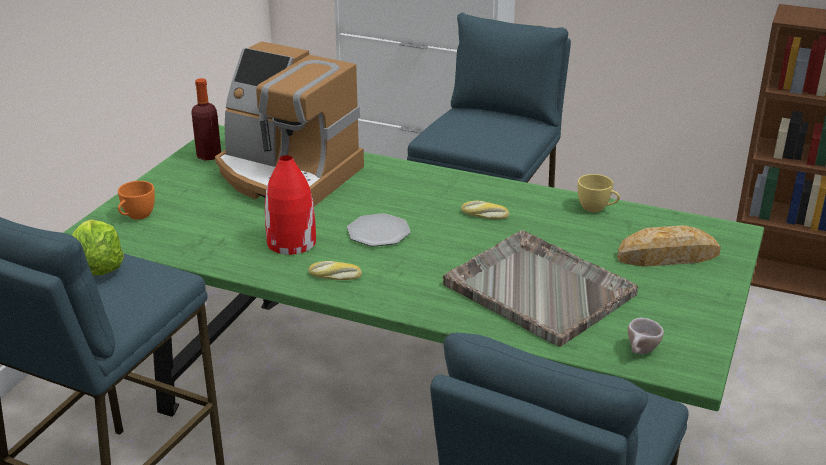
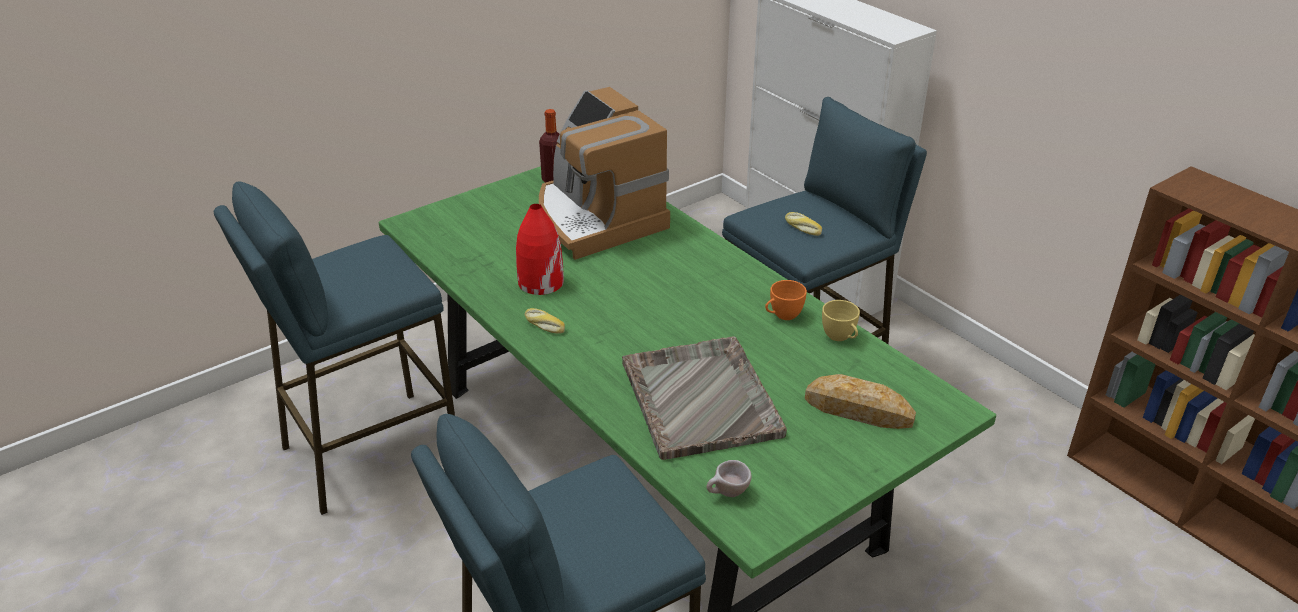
camera: 30 degrees right, 5 degrees up
lettuce [72,220,124,276] -> none
orange cup [118,181,155,220] -> orange cup moved to [765,280,807,320]
plate [347,213,411,247] -> none
bread [461,201,509,219] -> bread moved to [785,212,822,236]

